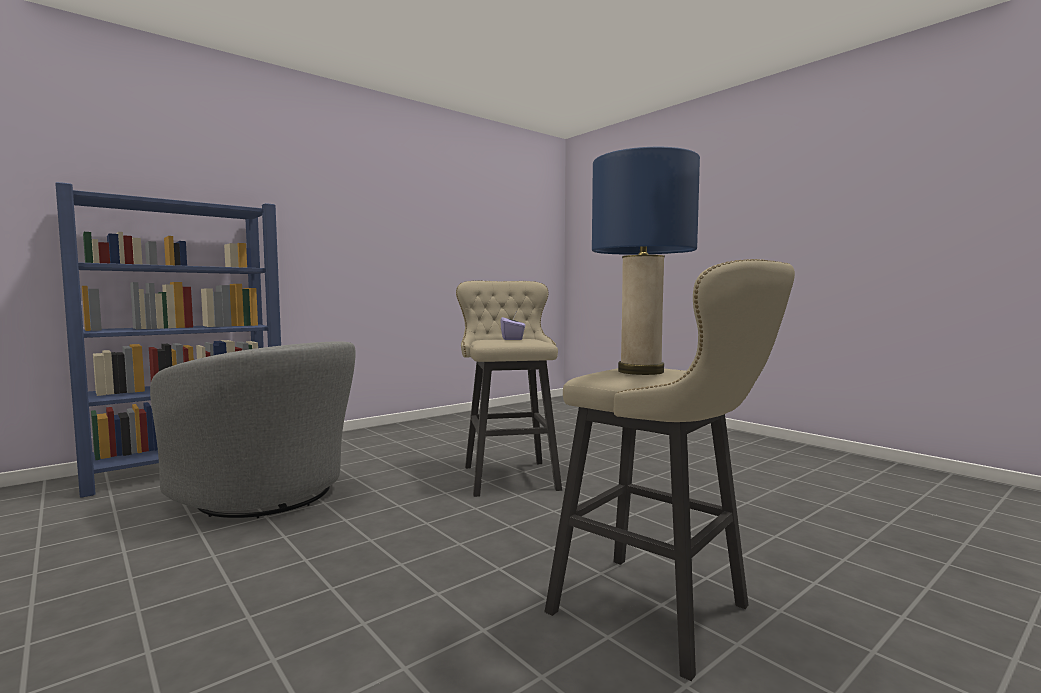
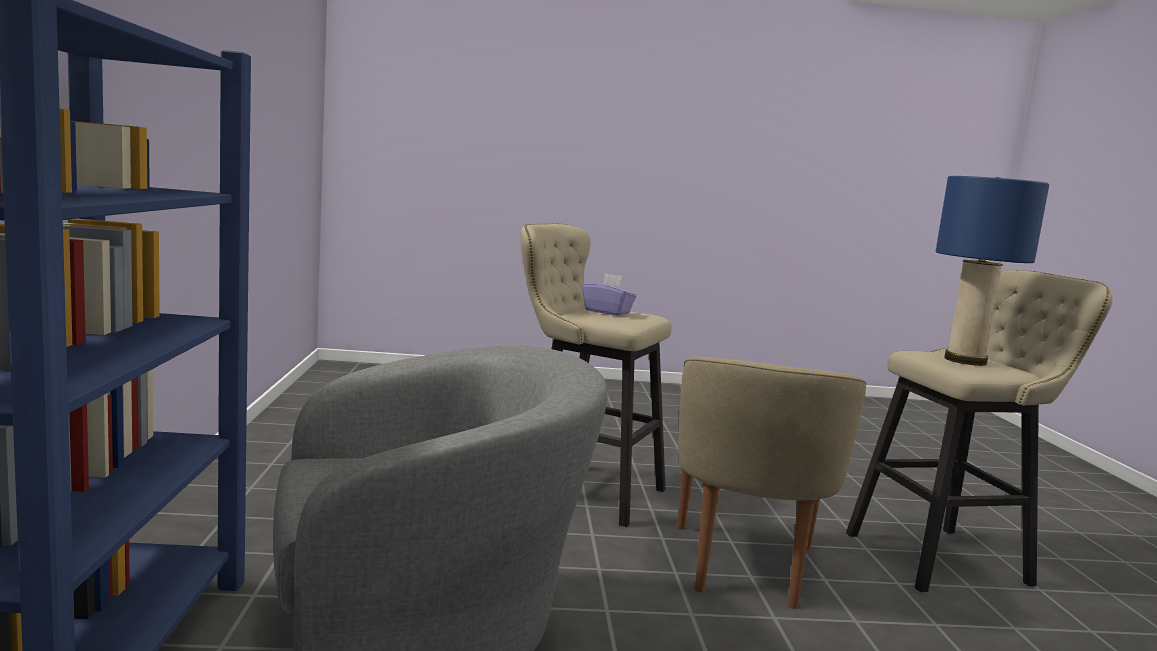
camera: 55 degrees left, 5 degrees up
none -> beige armchair [677,357,867,609]

